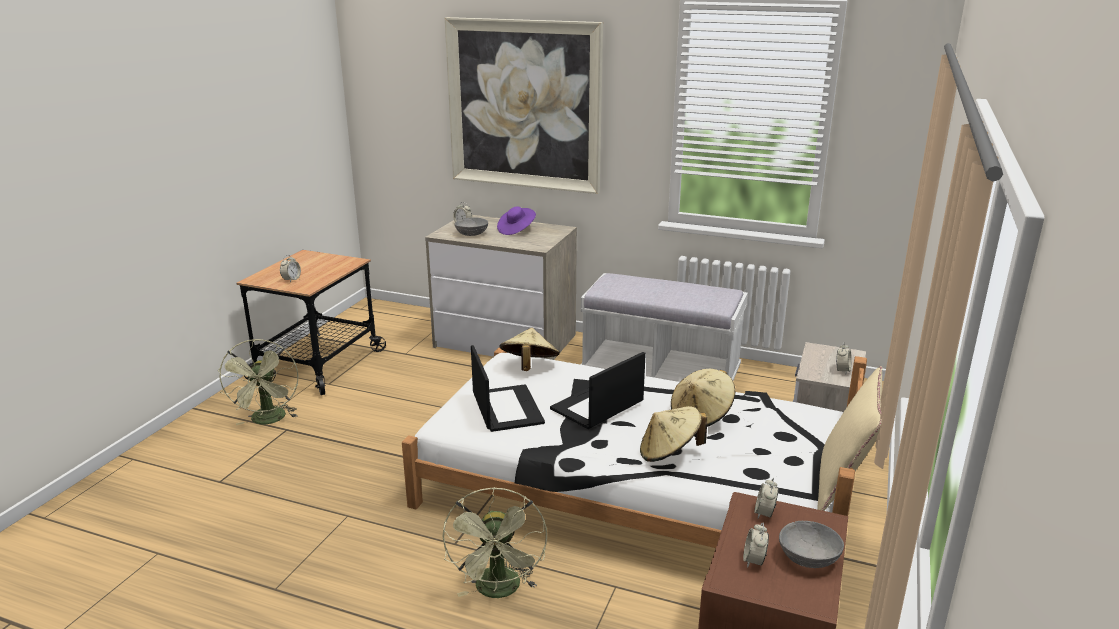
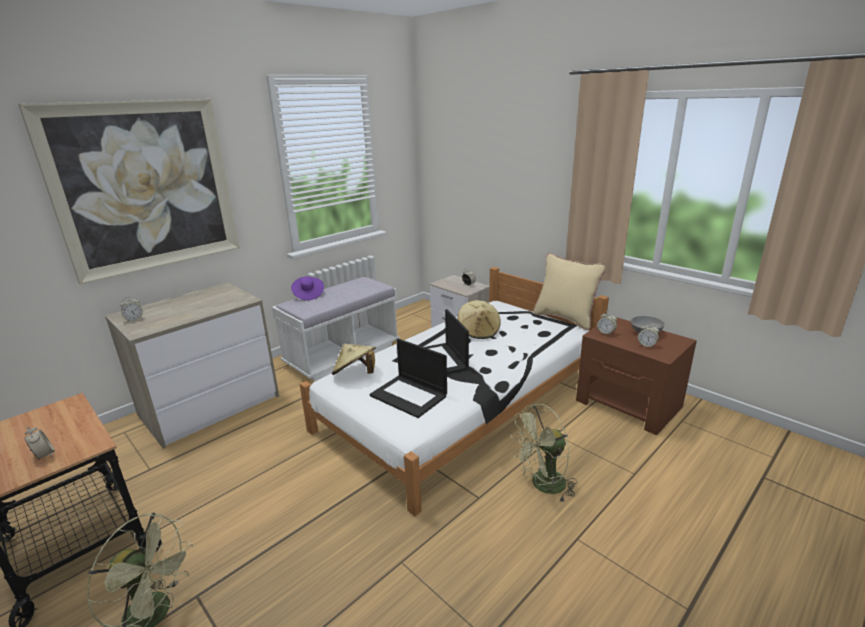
camera: 65 degrees left, 0 degrees up
green fan [442,487,547,598] -> green fan turned 135 degrees clockwise [511,404,577,502]
grey bowl [455,217,488,236] -> none
laptop [471,345,545,432] -> laptop turned 150 degrees counterclockwise [370,339,447,418]
purple hat [497,207,536,235] -> purple hat moved to [291,276,324,301]
beige hat [640,406,707,462] -> none

